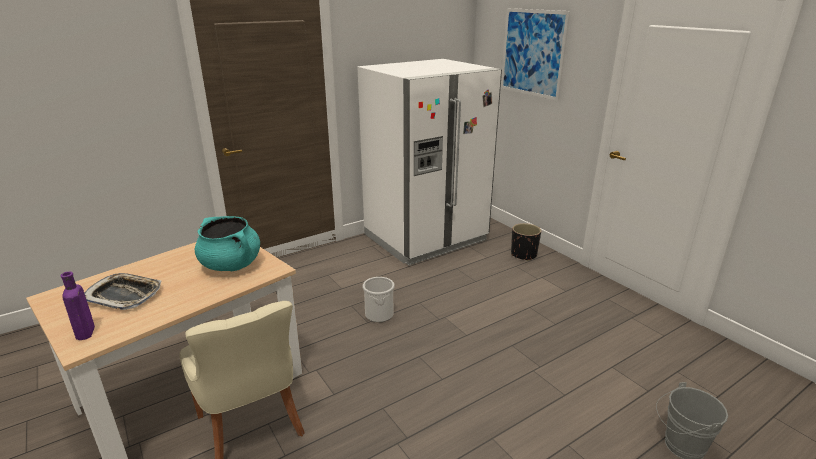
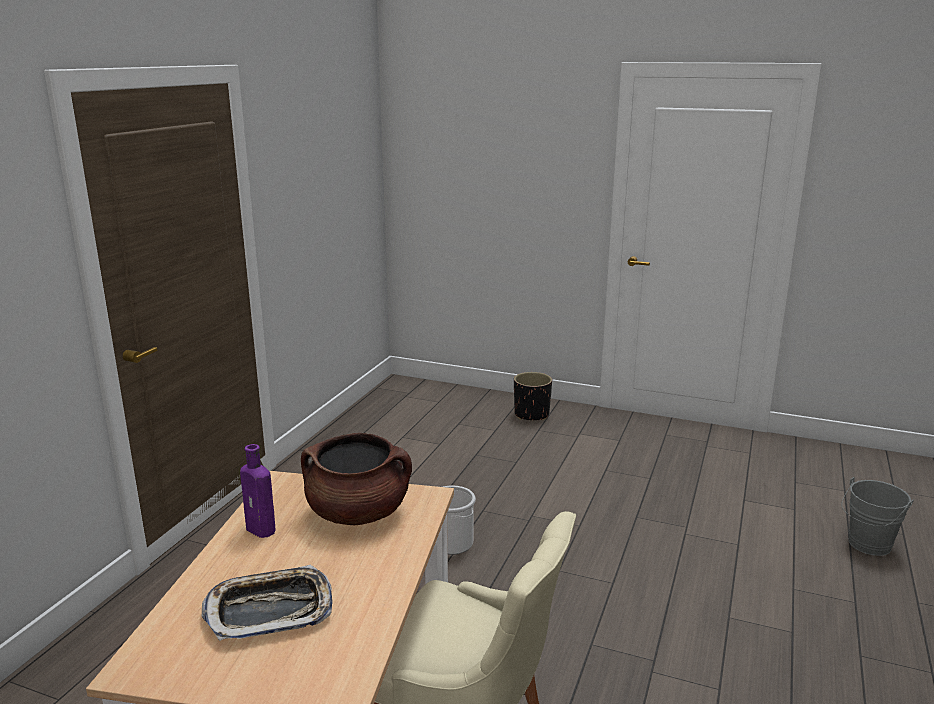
camera: 35 degrees left, 5 degrees down
purple bottle [60,272,95,340] -> purple bottle moved to [240,444,275,538]
turquoise cooking pot [195,216,260,271] -> brown cooking pot [301,433,412,525]
white fridge [357,59,502,265] -> none
picture [501,8,570,101] -> none

